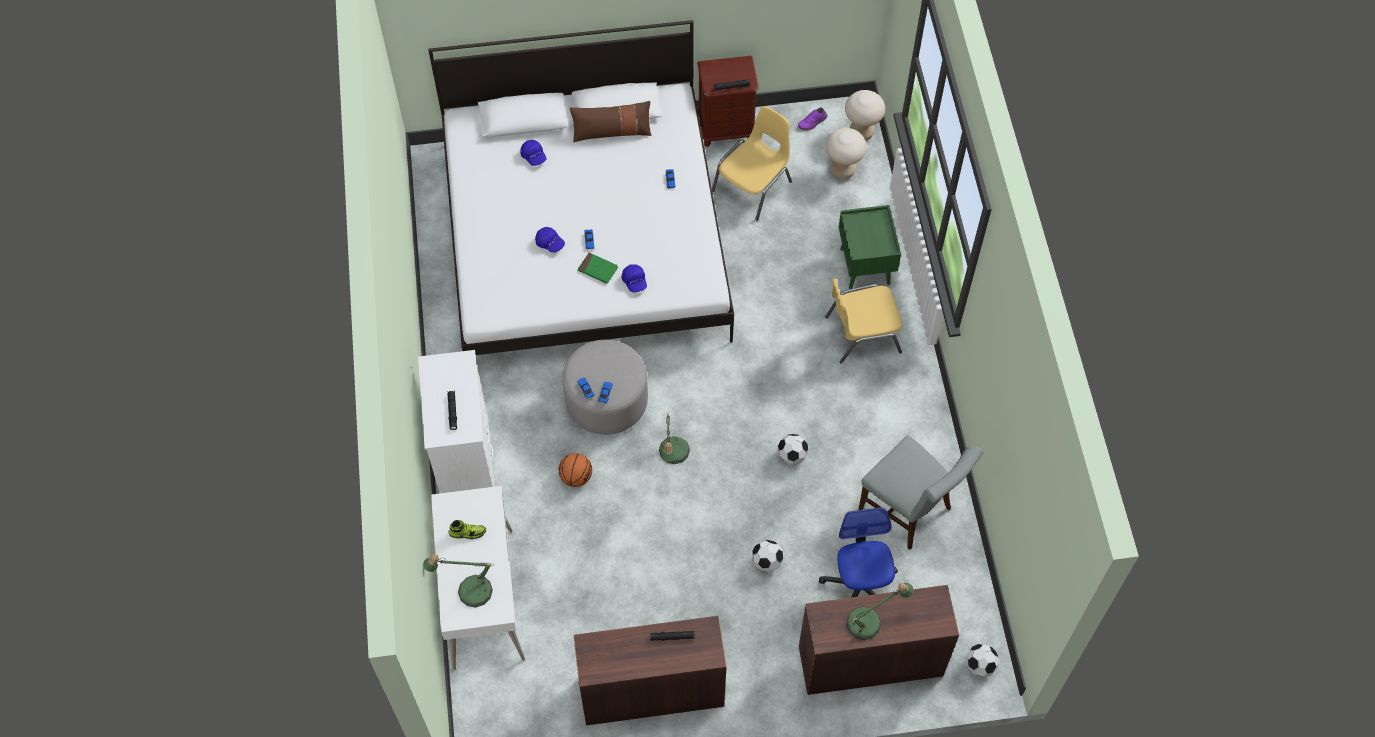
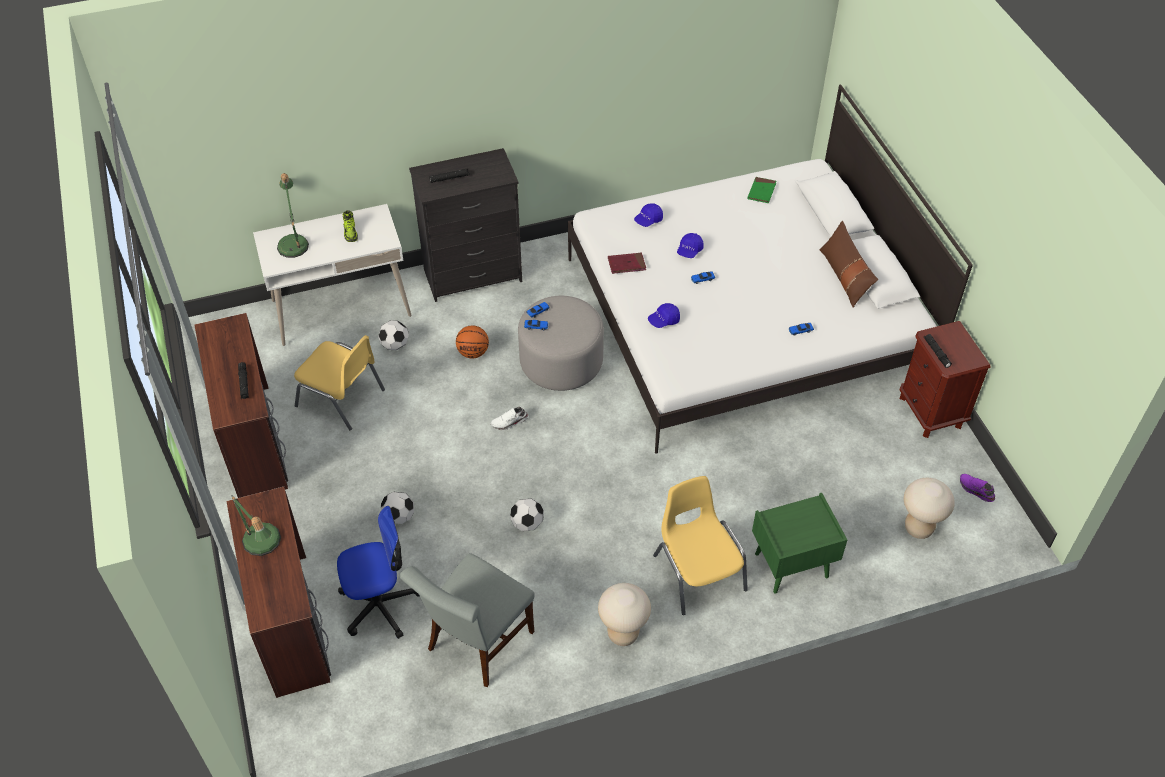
camera: 80 degrees right, 10 degrees down
white dresser [418,350,495,493] -> black dresser [409,148,522,302]
blue cap [520,140,547,166] -> blue cap moved to [634,203,663,227]
green book [578,253,618,284] -> green book moved to [747,177,776,203]
table lamp [659,414,690,464] -> white shoe [491,407,529,430]
yellow chair [712,106,792,221] -> yellow chair moved to [294,335,385,430]
beige stool [845,90,885,141] -> beige stool moved to [598,583,651,646]
football [966,644,999,677] -> football moved to [378,320,409,350]
none -> red book [608,253,646,274]

